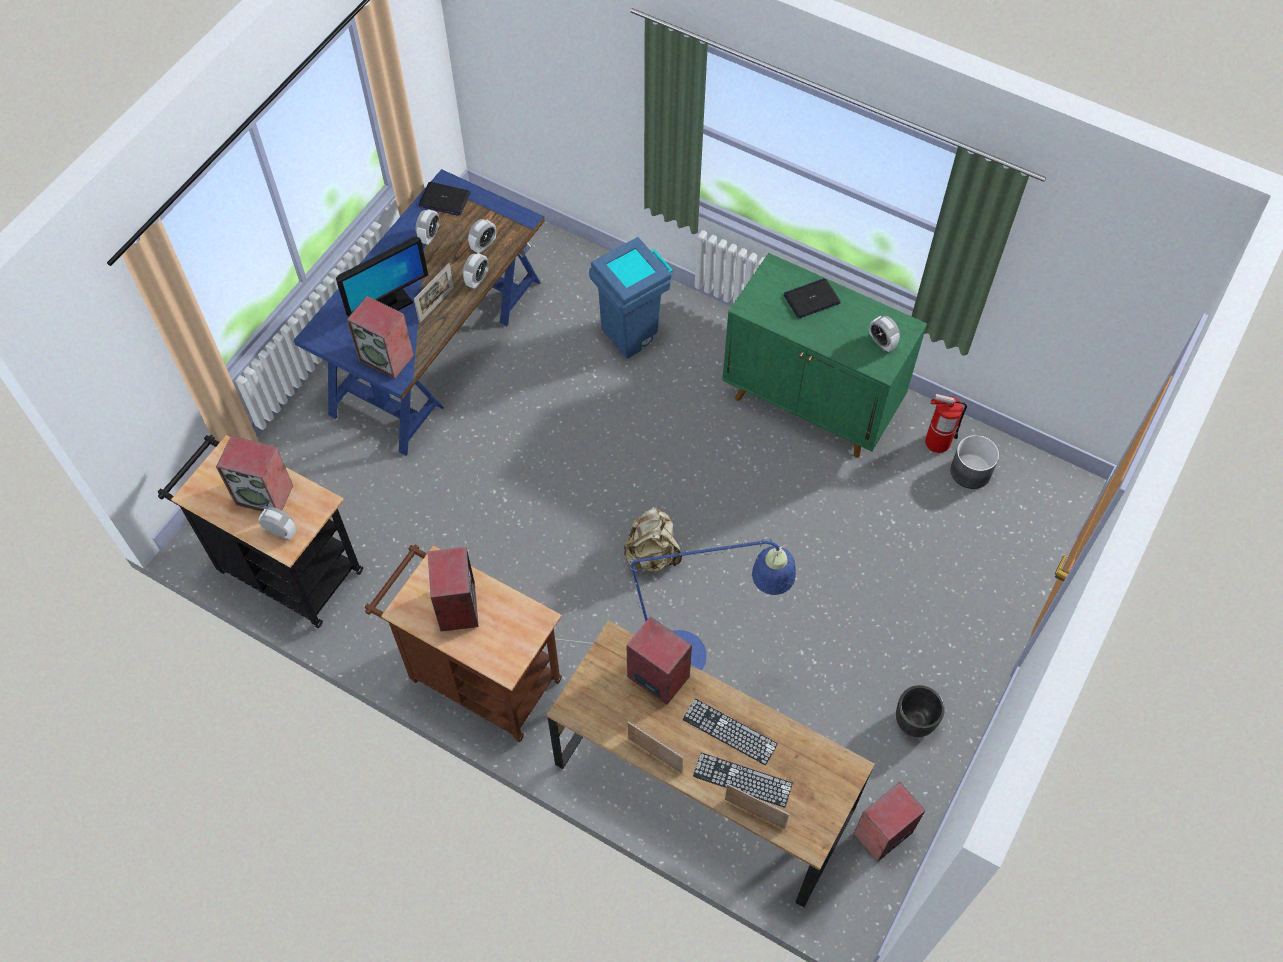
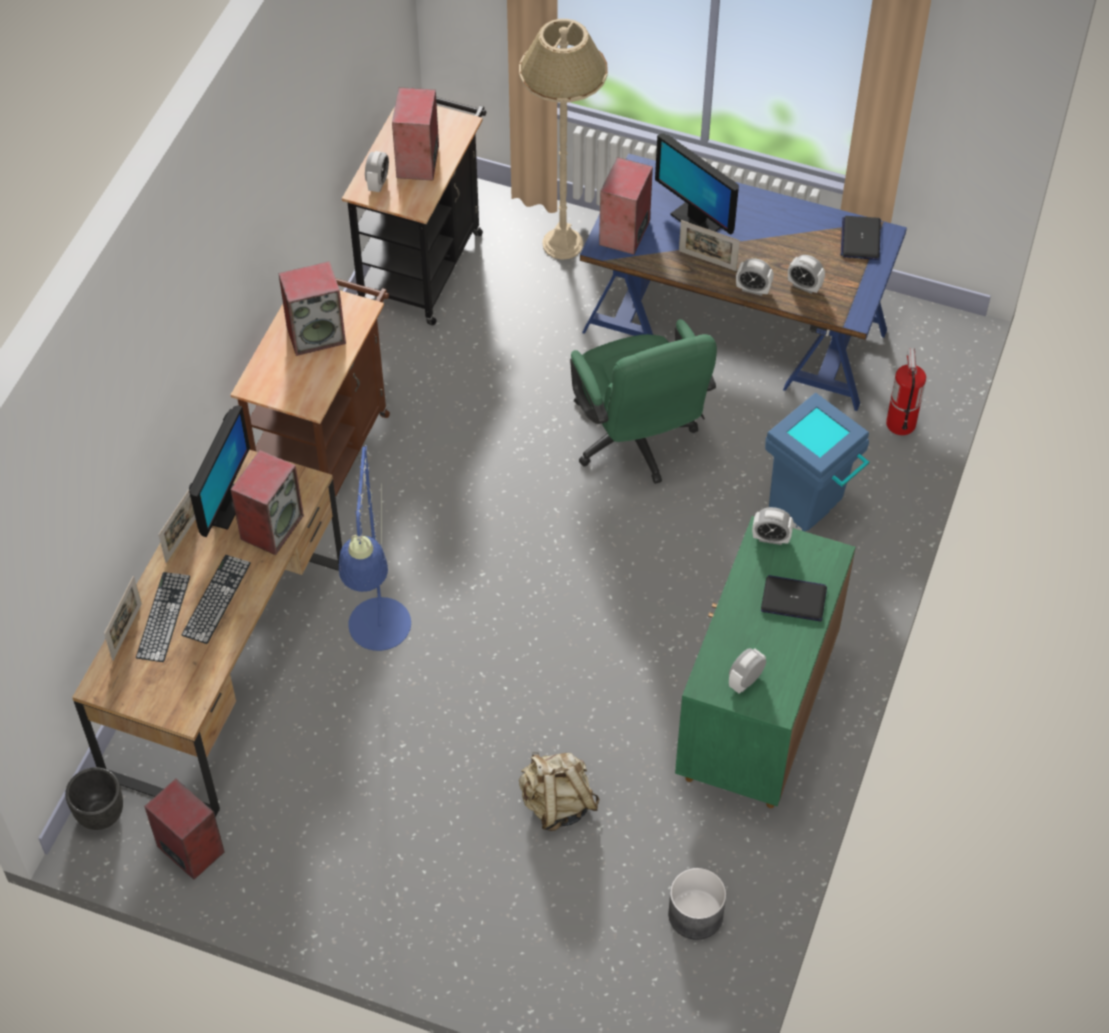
camera: 80 degrees right, 5 degrees down
alarm clock [416,209,439,245] -> alarm clock moved to [752,507,794,545]
beige backpack [624,507,682,573] -> beige backpack moved to [519,752,600,831]
laptop [784,278,841,319] -> laptop turned 45 degrees counterclockwise [761,575,827,621]
black planter [896,685,945,737] -> black planter moved to [65,767,123,830]
fire extinguisher [925,393,967,453] -> fire extinguisher moved to [886,348,926,435]
none -> monitor [189,405,250,537]
none -> beige floor lamp [519,19,608,260]
none -> green office chair [570,319,717,484]

